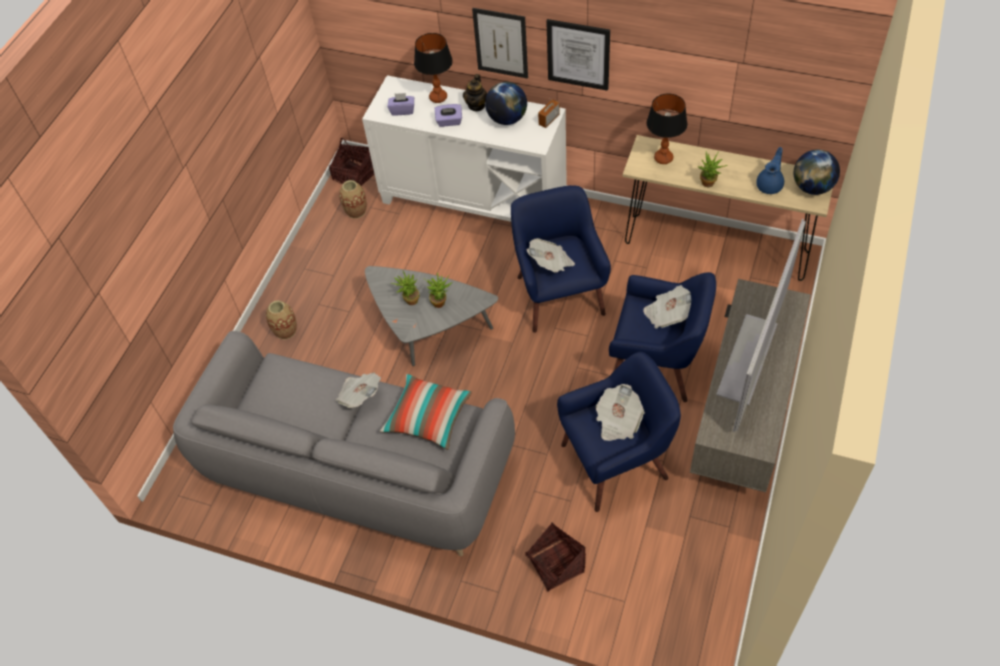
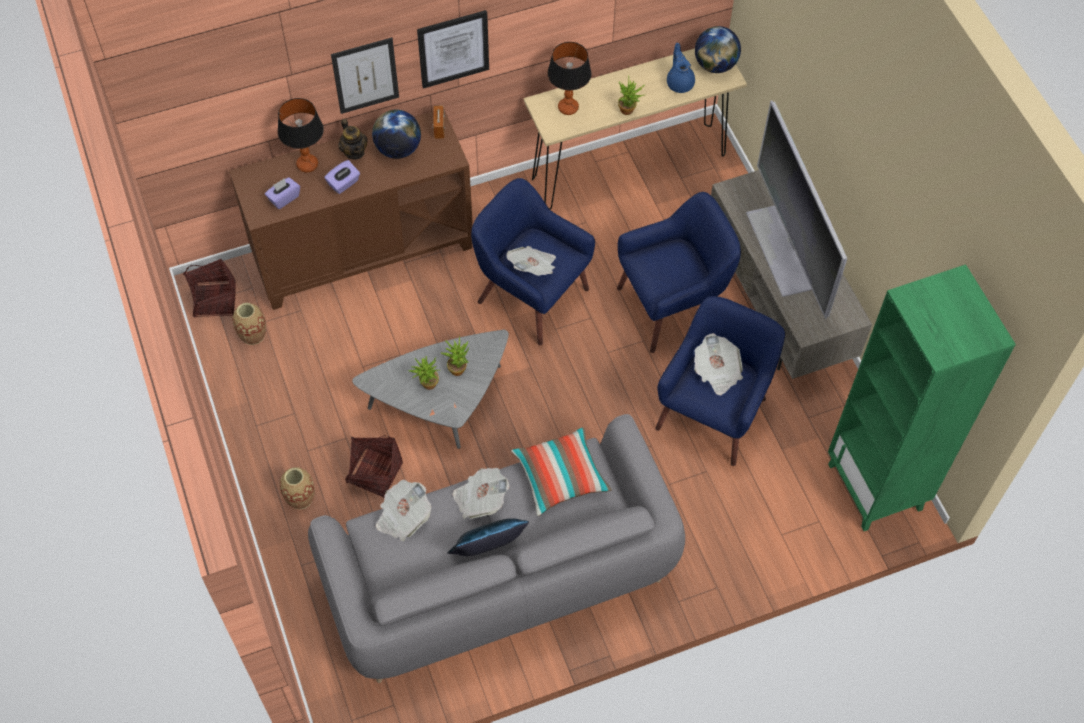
camera: 45 degrees left, 5 degrees up
white cabinet [362,75,567,222] -> brown cabinet [229,110,473,310]
basket [525,522,586,592] -> basket moved to [346,435,403,498]
newspaper [643,285,691,329] -> newspaper moved to [376,480,431,541]
none -> blue pillow [448,518,529,556]
none -> green bookcase [828,264,1016,531]

